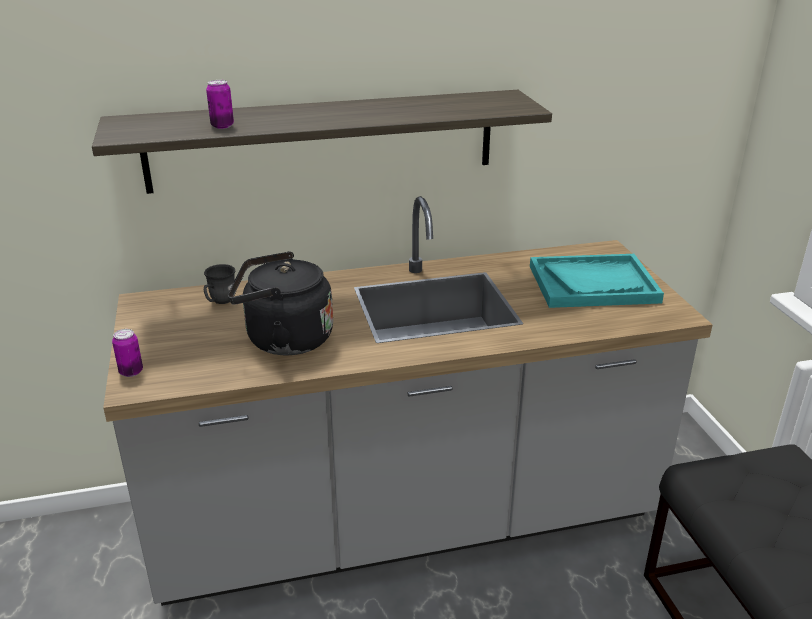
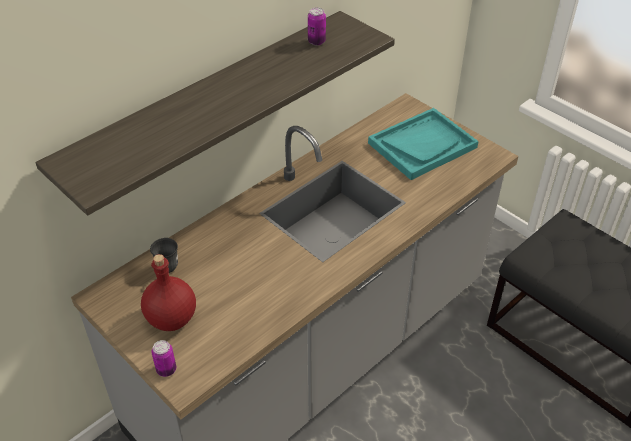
camera: 30 degrees left, 15 degrees up
can [206,80,234,129] -> can moved to [308,7,326,45]
black kettle [228,251,333,356] -> none
none -> red bottle [141,254,196,331]

